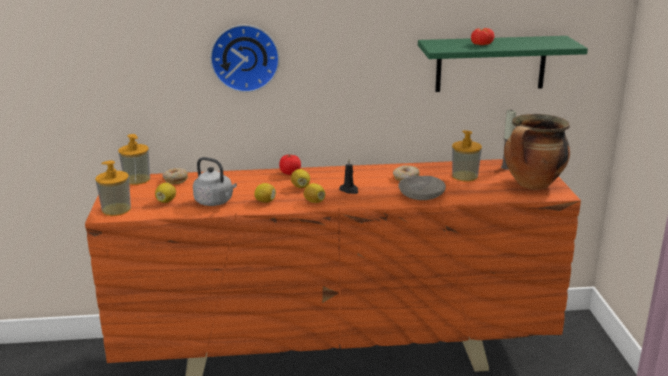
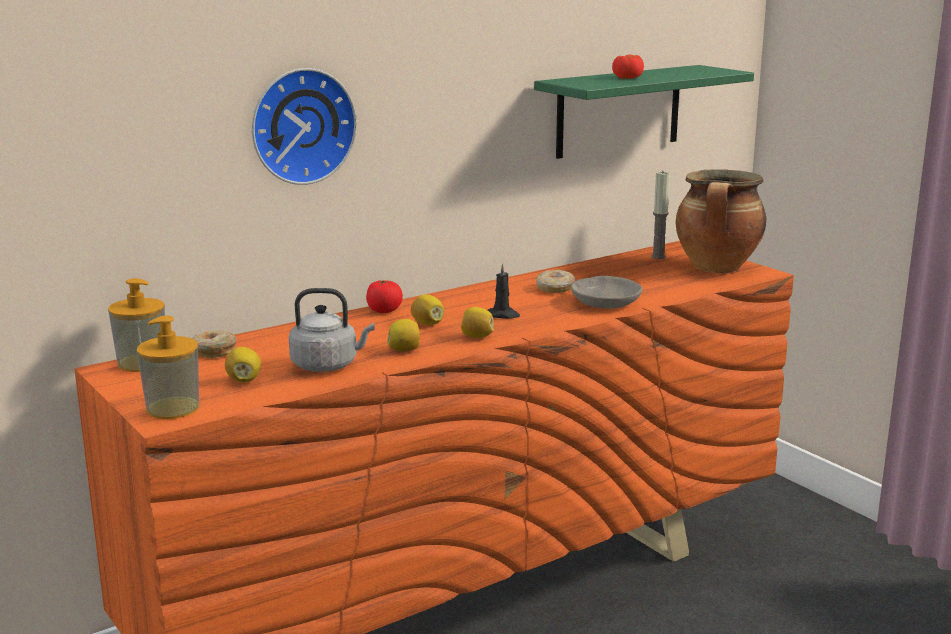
camera: 30 degrees left, 5 degrees down
soap dispenser [452,130,482,182] -> none

